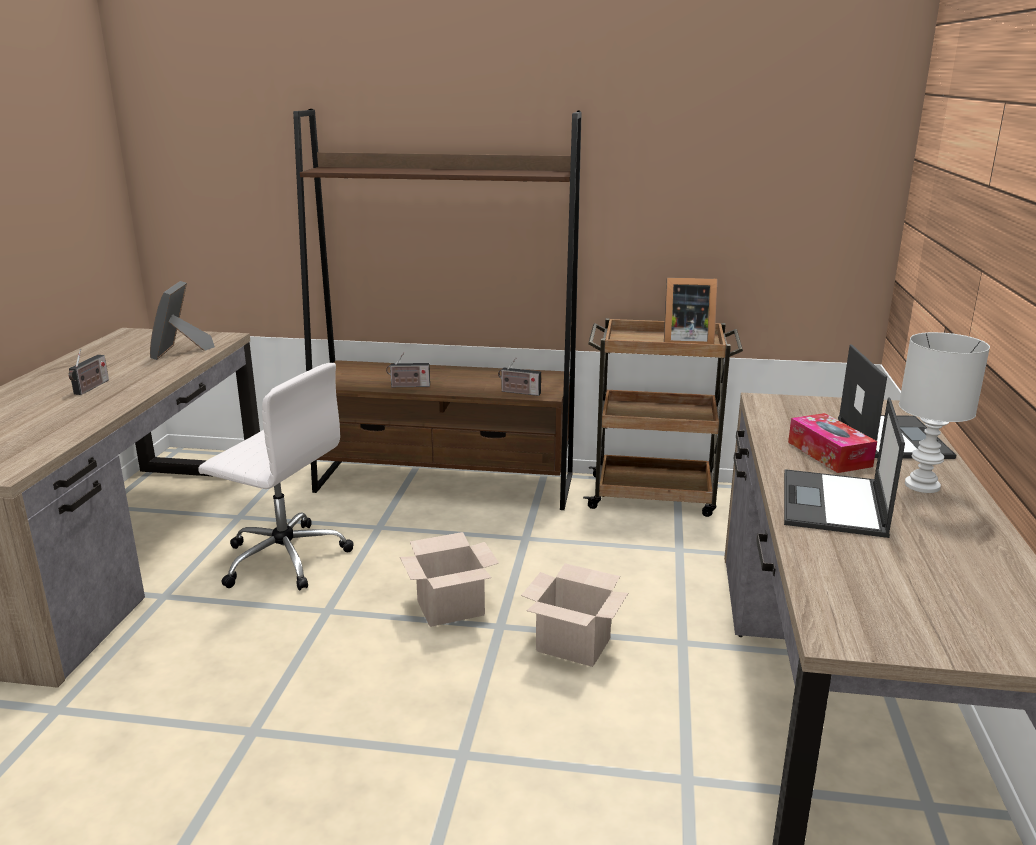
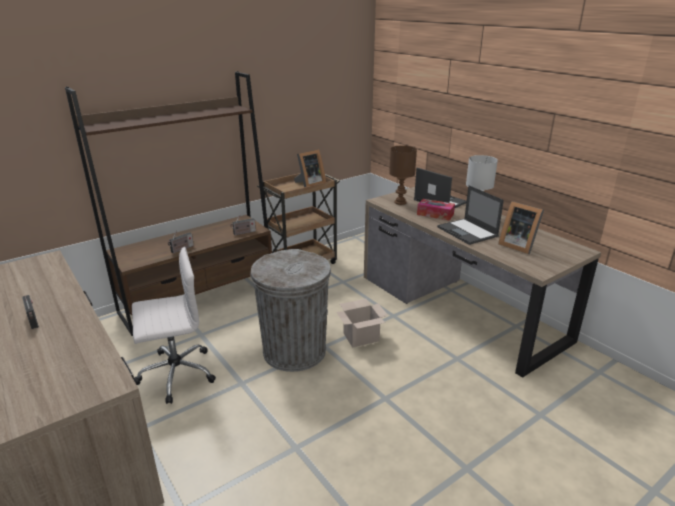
camera: 45 degrees left, 5 degrees up
picture frame [150,281,215,360] -> picture frame moved to [498,201,544,254]
cardboard box [400,532,499,627] -> grey trash can [250,249,331,372]
none -> brown table lamp [389,145,417,205]

